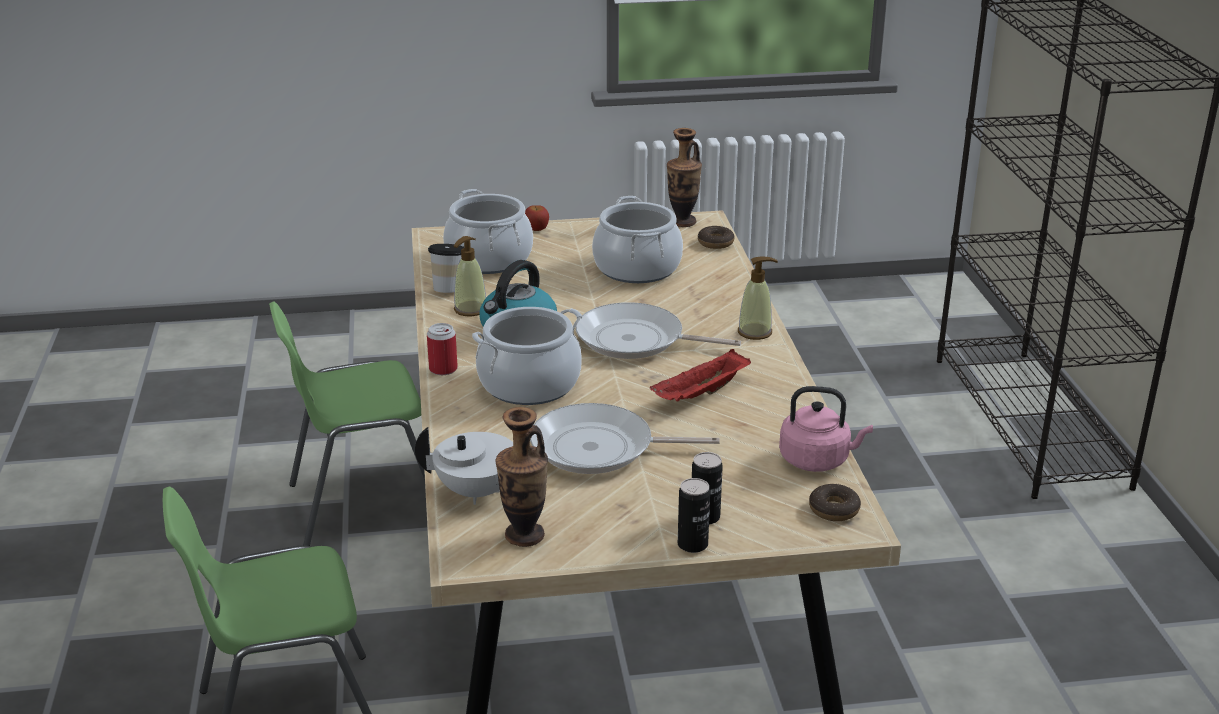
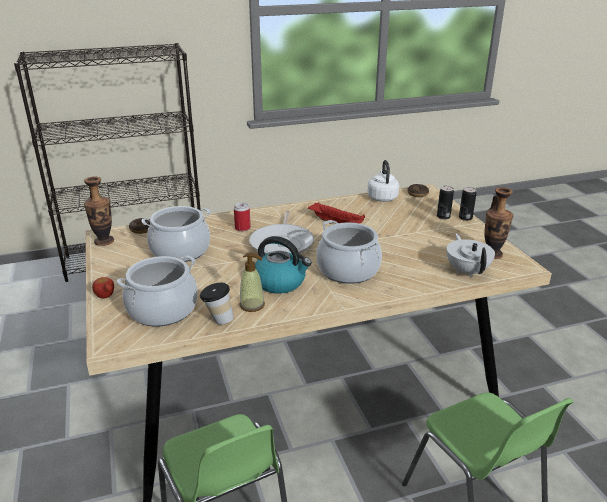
camera: 100 degrees left, 0 degrees up
can [427,323,458,375] -> can moved to [234,202,251,231]
frying pan [530,403,720,474] -> none
soap dispenser [738,257,778,340] -> none
pink kettle [779,386,873,472] -> white kettle [367,160,399,202]

